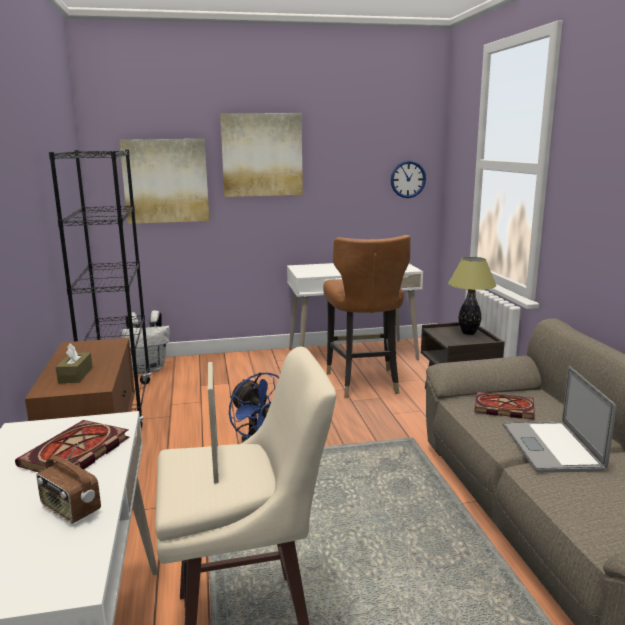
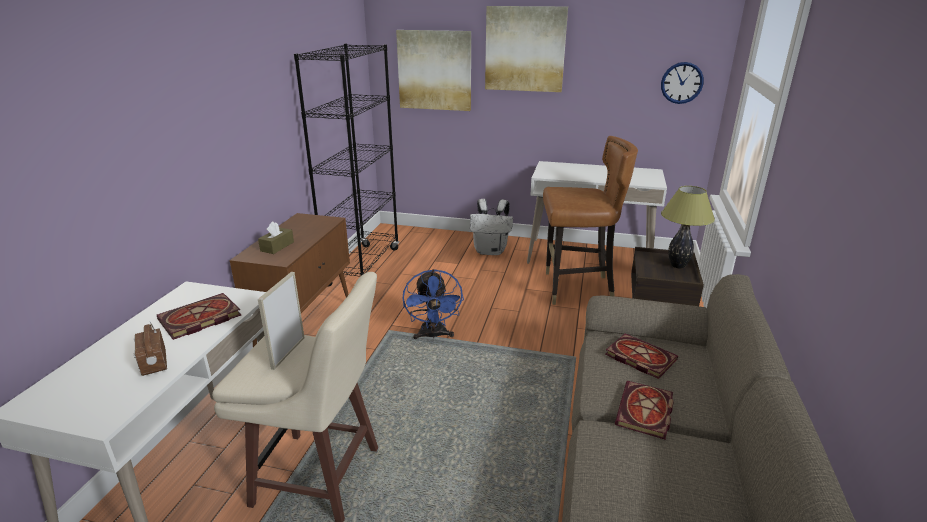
camera: 25 degrees right, 10 degrees up
white backpack [121,310,170,374] -> white backpack moved to [470,199,513,255]
brown chair [323,235,411,398] -> brown chair turned 105 degrees counterclockwise [543,136,638,305]
laptop [503,366,616,473] -> book [615,381,673,440]

